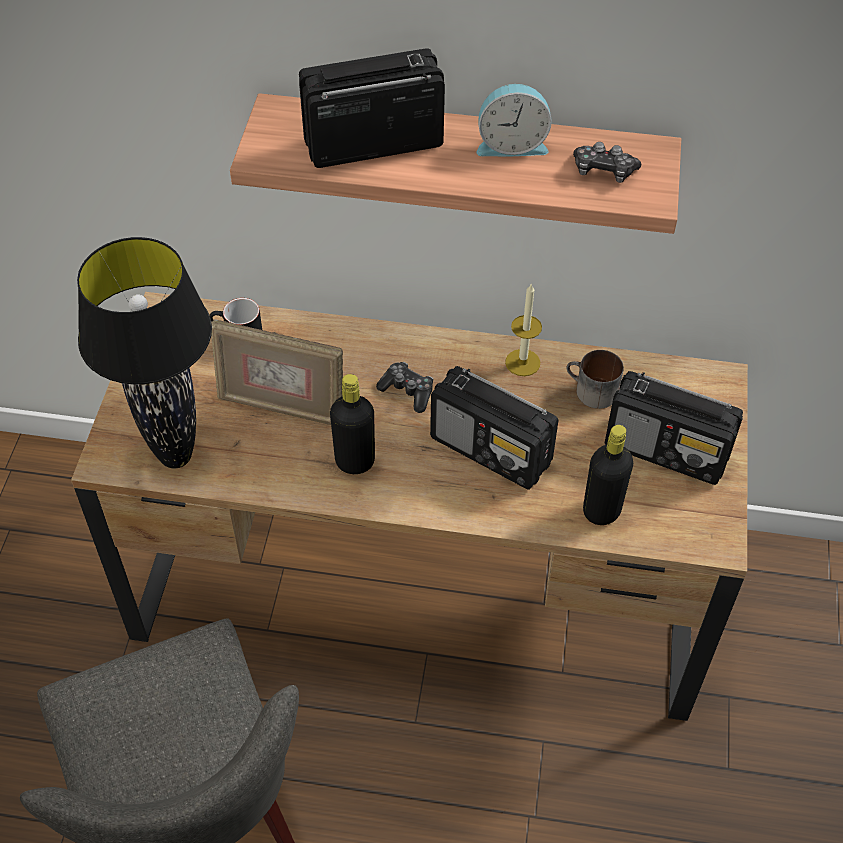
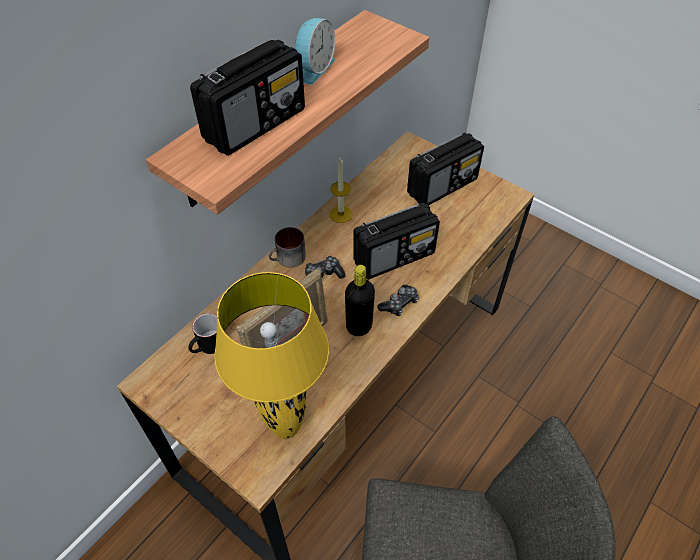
camera: 60 degrees left, 0 degrees up
black table lamp [77,237,212,469] -> yellow table lamp [214,272,329,439]
radio [299,48,445,168] -> radio turned 150 degrees counterclockwise [190,39,305,156]
mug [566,350,624,409] -> mug moved to [269,227,306,268]
game controller [573,142,641,183] -> game controller moved to [377,285,419,316]
black bottle [583,425,633,525] -> none

